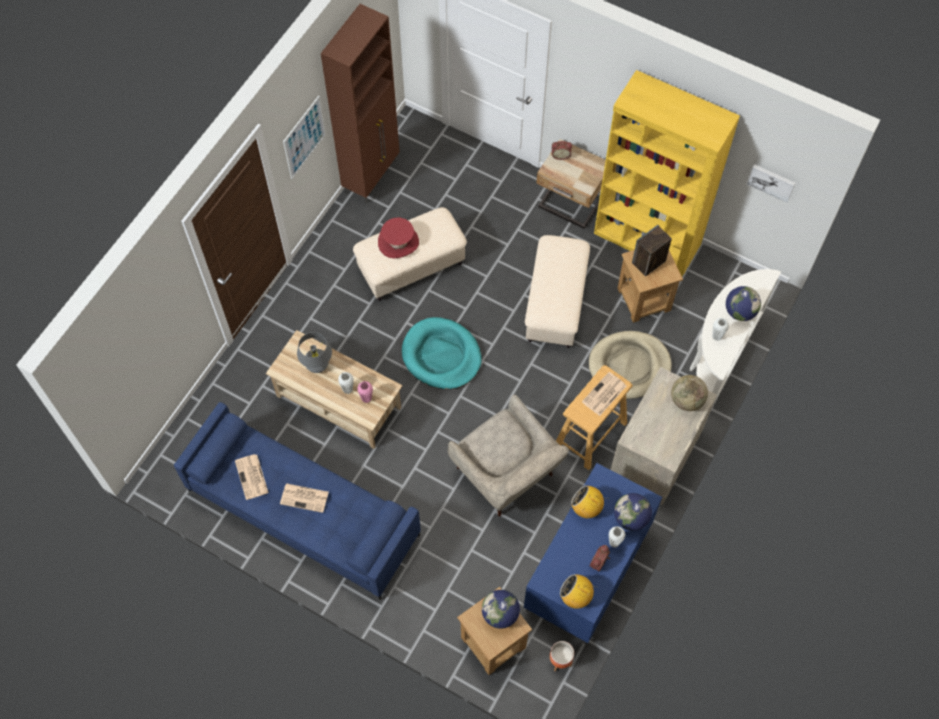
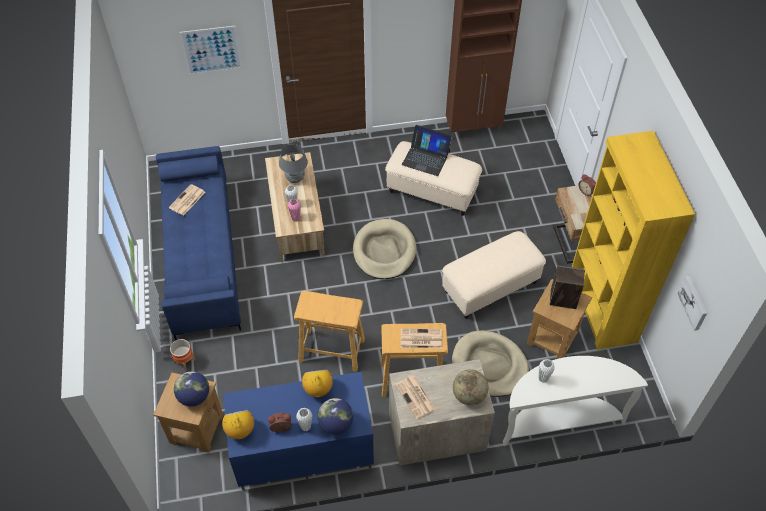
camera: 50 degrees right, 10 degrees down
newspaper [280,483,329,513] -> newspaper moved to [395,376,436,419]
picture [283,96,326,179] -> picture moved to [179,26,242,75]
red hat [378,218,419,259] -> laptop [402,125,452,176]
turquoise dog bed [402,317,482,389] -> beige dog bed [353,219,416,279]
beige armchair [448,395,569,516] -> beige stool [294,291,365,372]
planter [550,641,574,671] -> planter moved to [170,339,195,370]
globe [726,286,761,321] -> none

